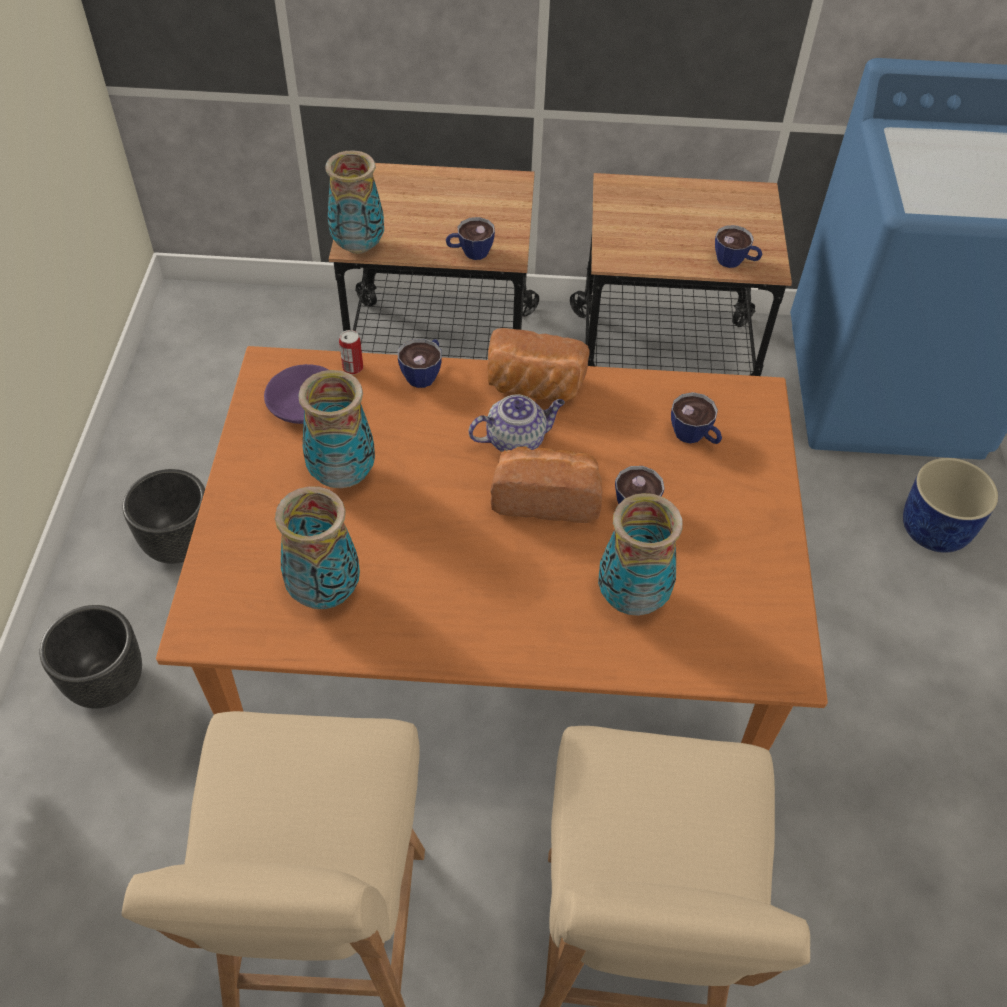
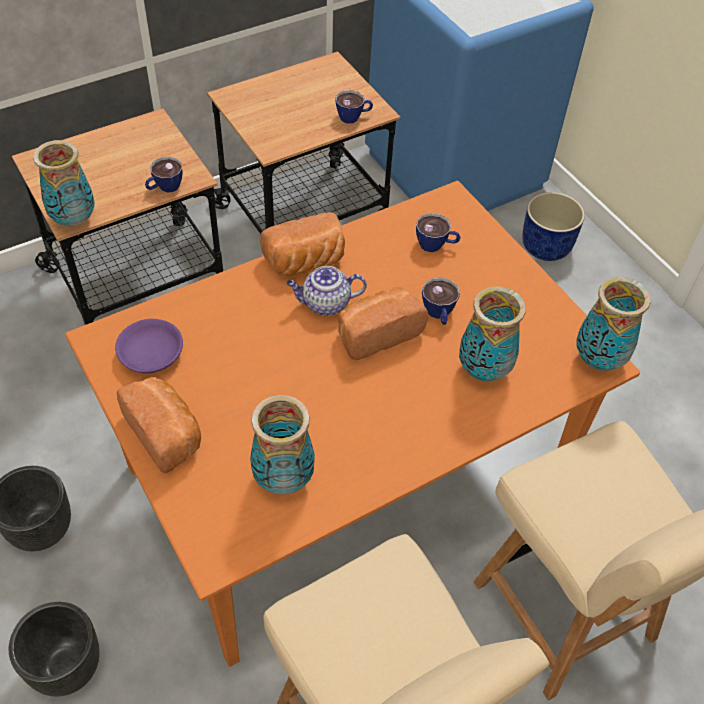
camera: 35 degrees left, 0 degrees up
vase [298,370,375,488] -> vase moved to [576,277,651,371]
can [339,330,363,375] -> none
cup [398,339,442,388] -> none
teapot [469,394,565,452] -> teapot turned 135 degrees counterclockwise [286,266,367,316]
none -> bread [117,377,201,474]

